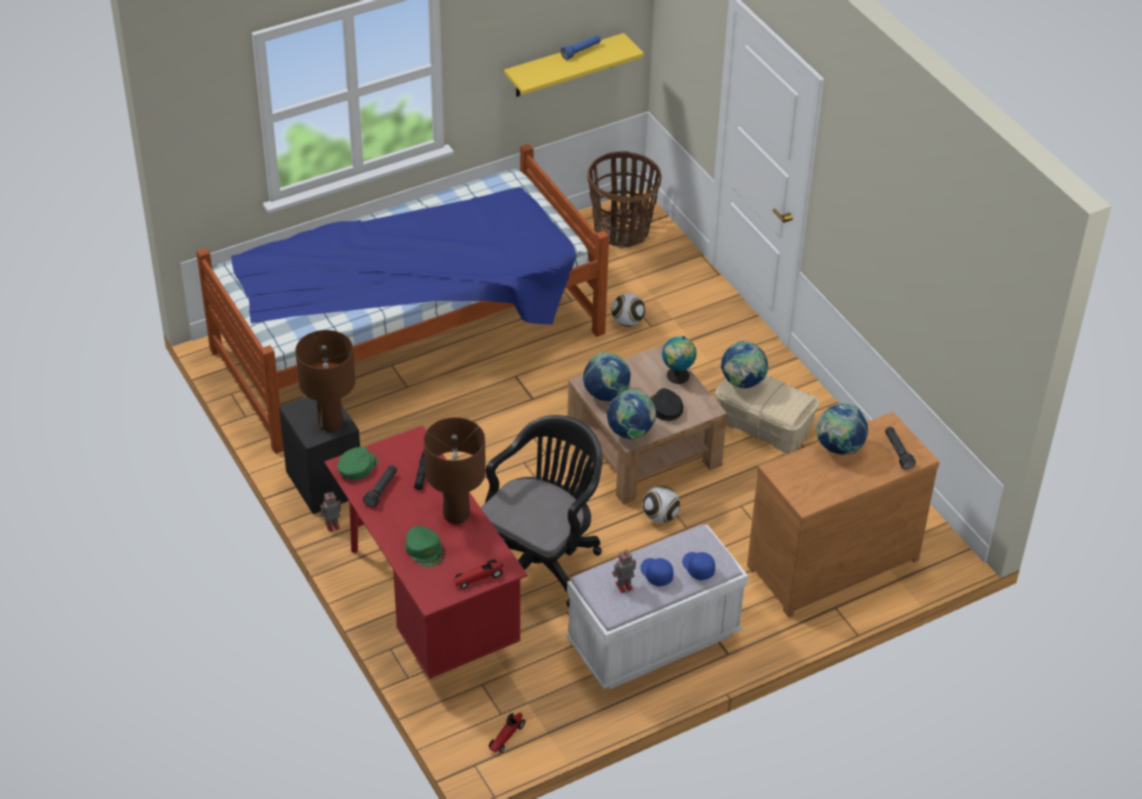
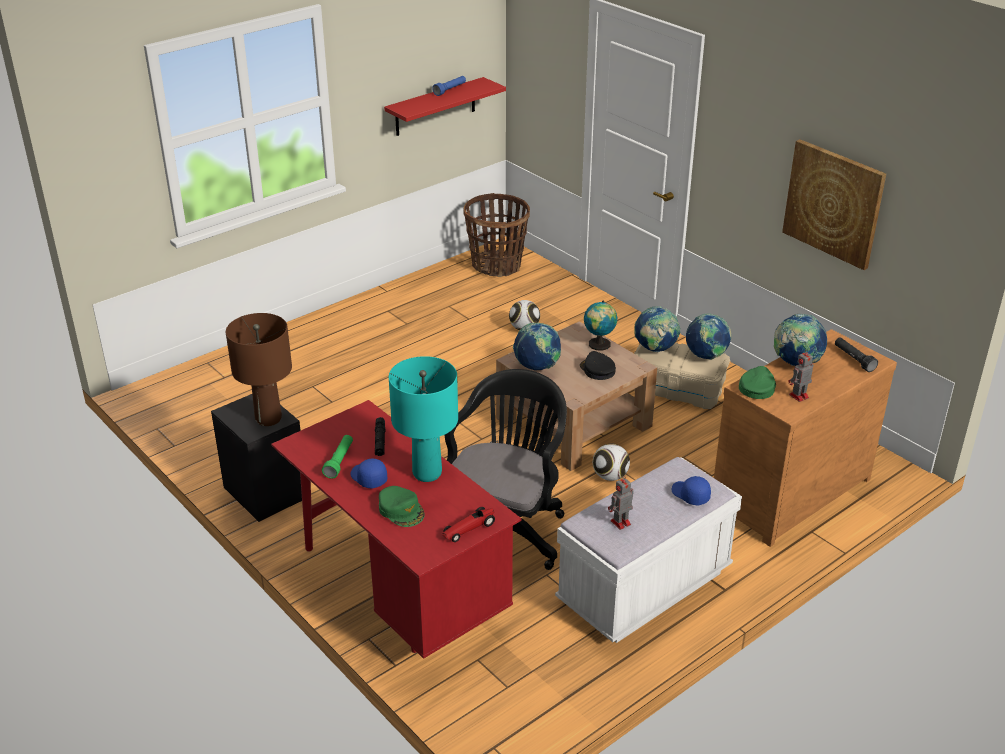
camera: 10 degrees left, 10 degrees down
bed [196,144,609,454] -> none
toy robot [320,491,341,532] -> toy robot moved to [788,349,813,402]
green cap [337,447,378,480] -> green cap moved to [739,366,776,399]
black flashlight [363,465,397,507] -> green flashlight [322,435,353,478]
brown table lamp [424,417,486,524] -> turquoise table lamp [389,356,458,482]
toy car [489,712,525,753] -> none
yellow shelf [504,33,644,97] -> red shelf [384,77,506,136]
globe [607,389,656,440] -> globe moved to [686,313,732,360]
blue cap [640,558,674,587] -> blue cap moved to [351,459,387,488]
none -> picture [782,139,886,270]

